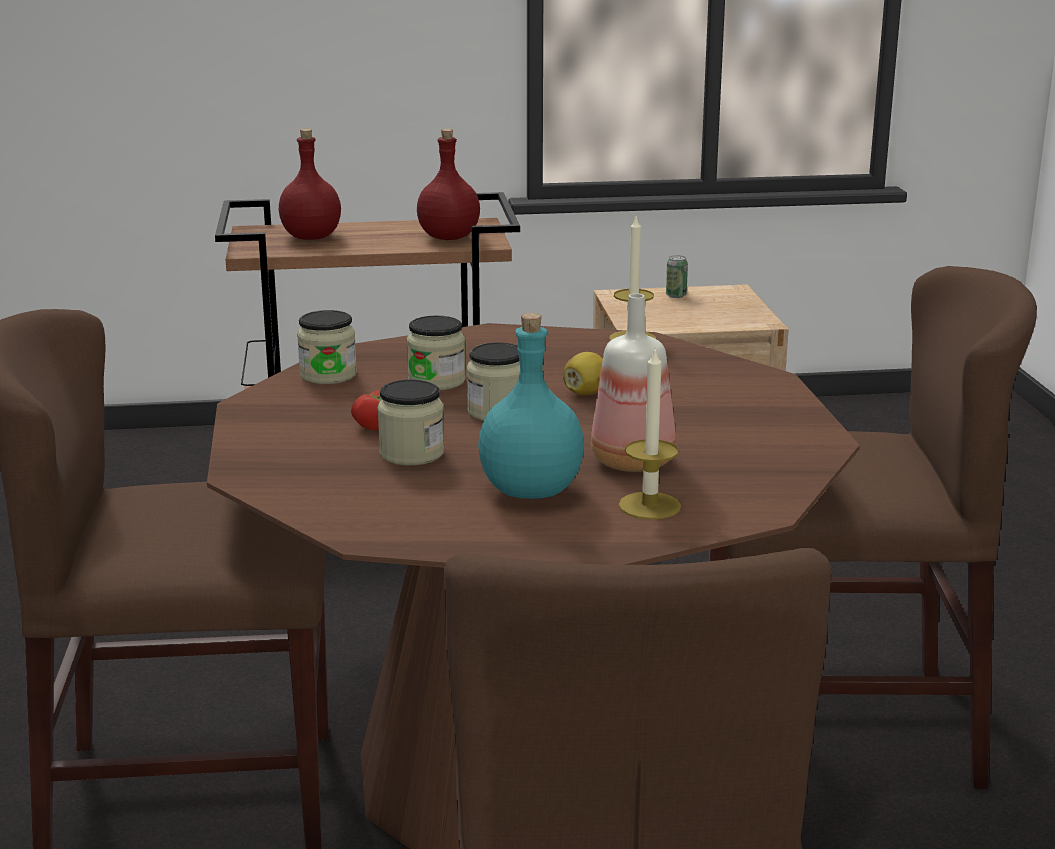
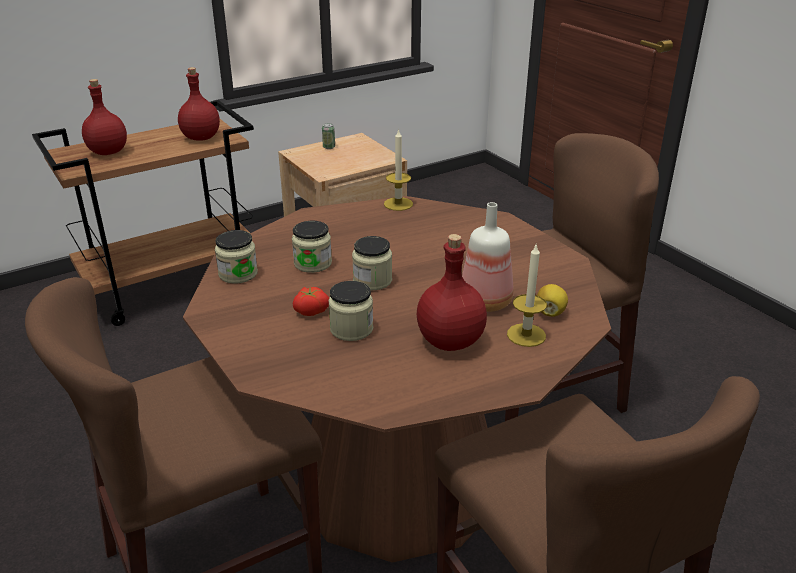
camera: 25 degrees left, 10 degrees up
turquoise bottle [478,313,584,499] -> red bottle [417,234,487,351]
lemon [563,352,603,395] -> lemon moved to [537,284,568,317]

